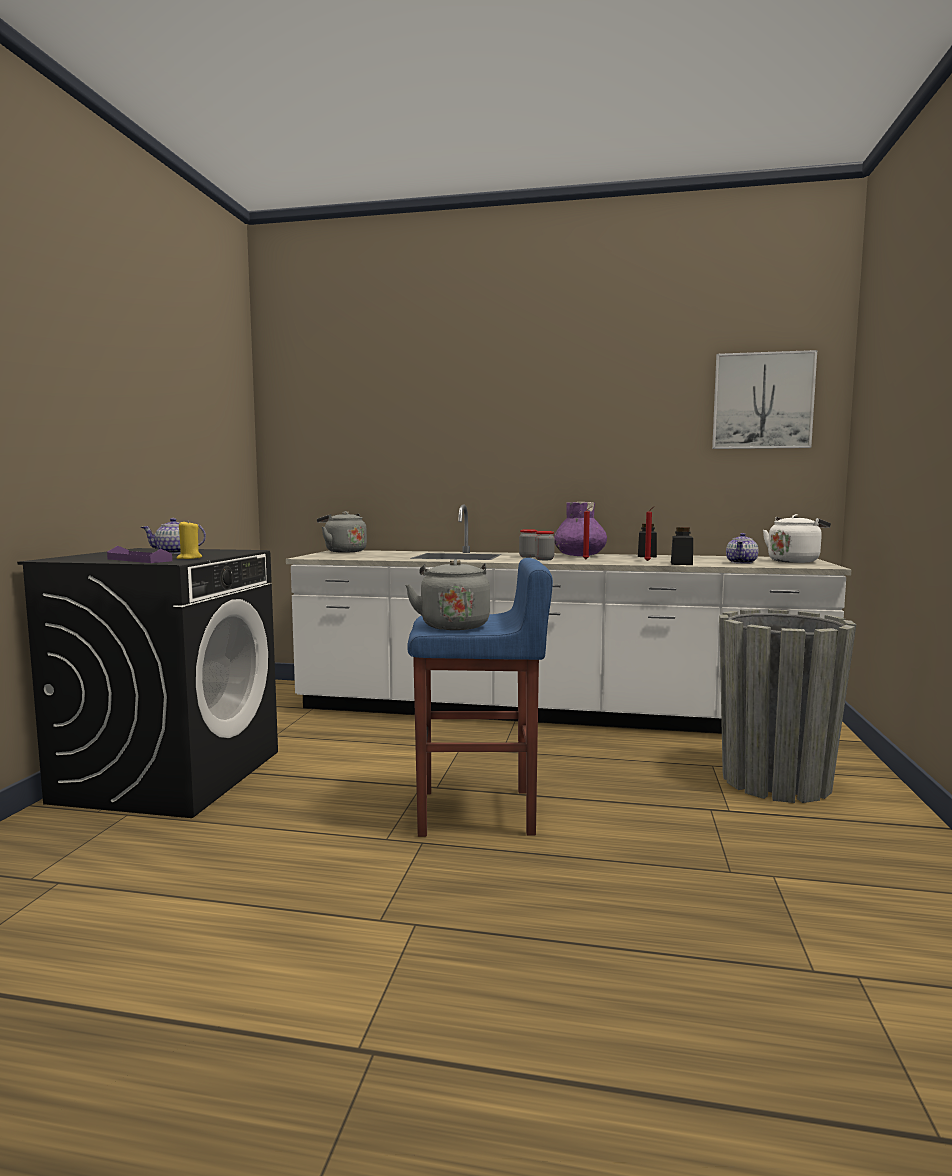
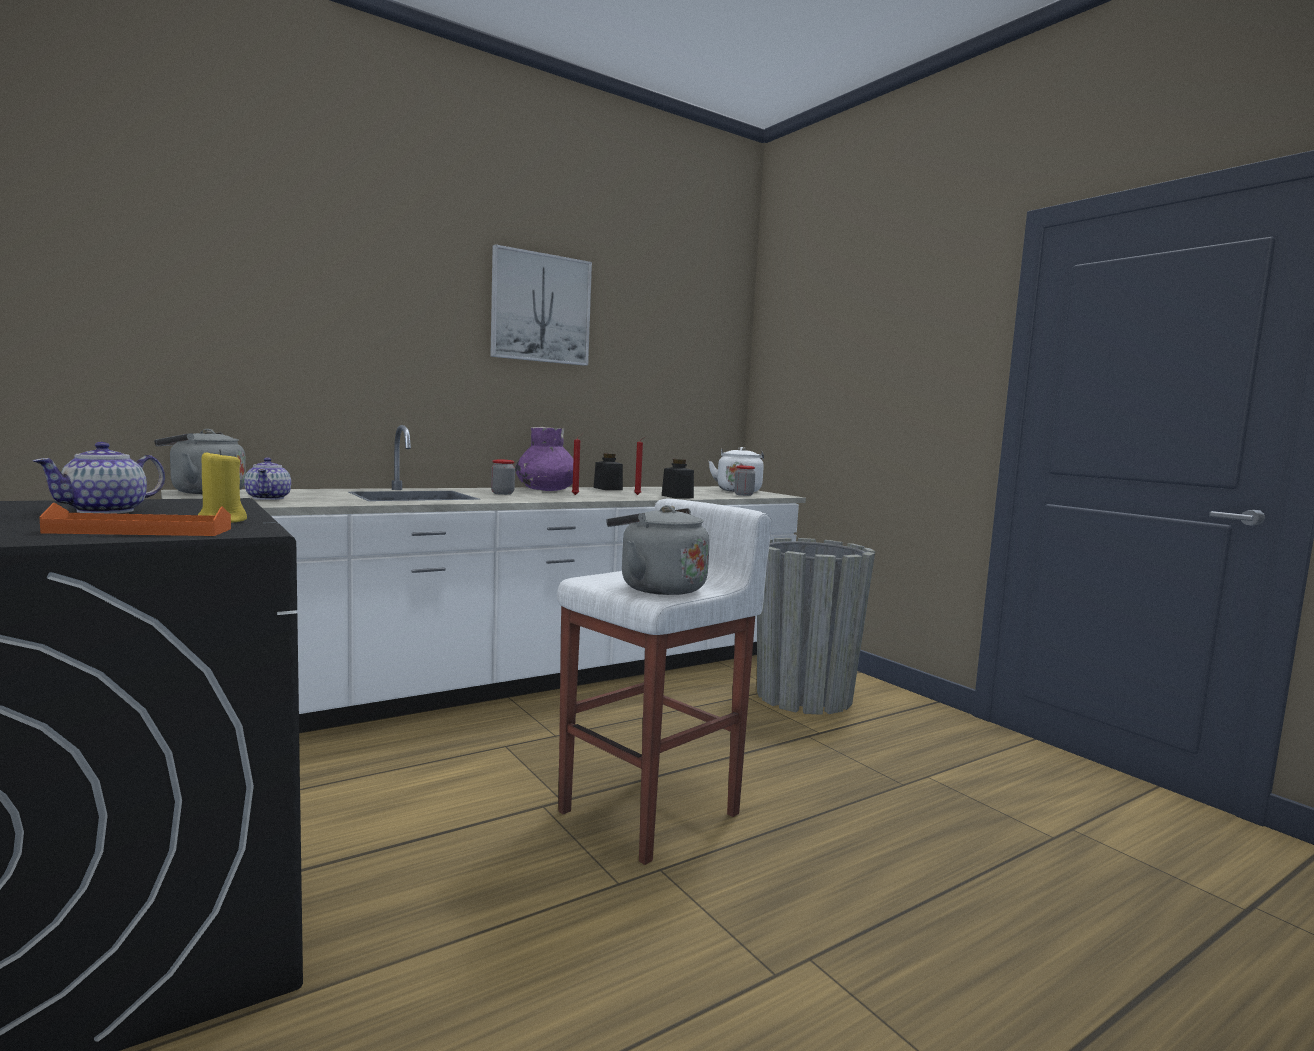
camera: 45 degrees left, 0 degrees up
purple tray [107,546,172,563] -> orange tray [40,503,231,536]
blue stool [407,558,553,837] -> white stool [557,498,772,865]
jar [535,531,555,560] -> jar moved to [734,465,755,496]
picture [712,350,817,449] -> picture moved to [490,244,592,366]
teapot [726,533,758,564] -> teapot moved to [244,458,291,500]

